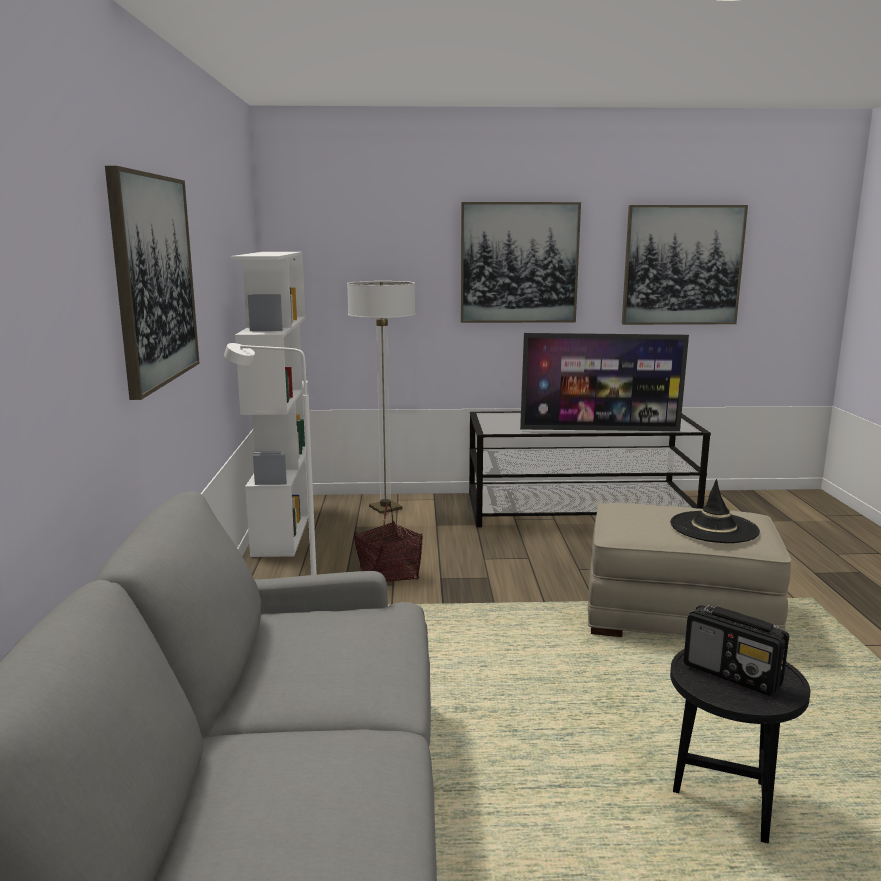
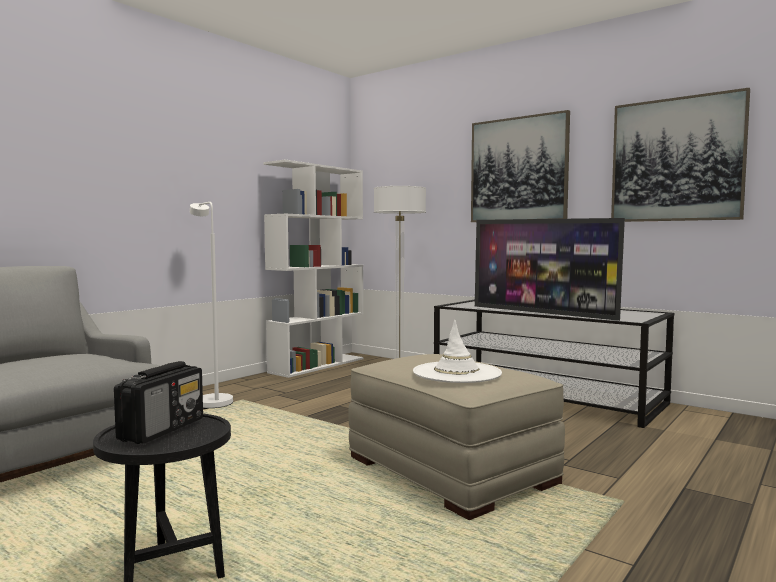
camera: 40 degrees right, 10 degrees down
picture [105,166,199,400] -> none
basket [354,503,422,582] -> none
black hat [670,479,760,543] -> white hat [413,320,502,383]
radio [684,605,789,696] -> radio turned 150 degrees counterclockwise [114,361,203,444]

